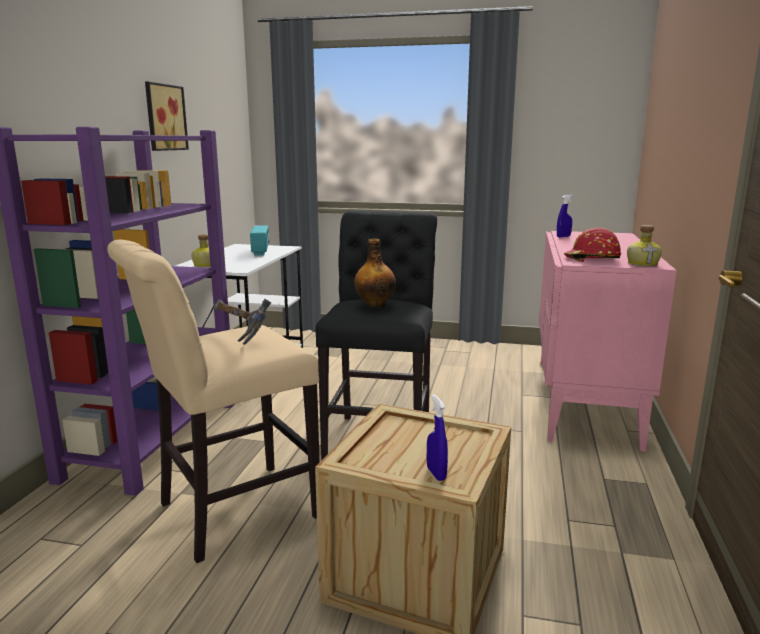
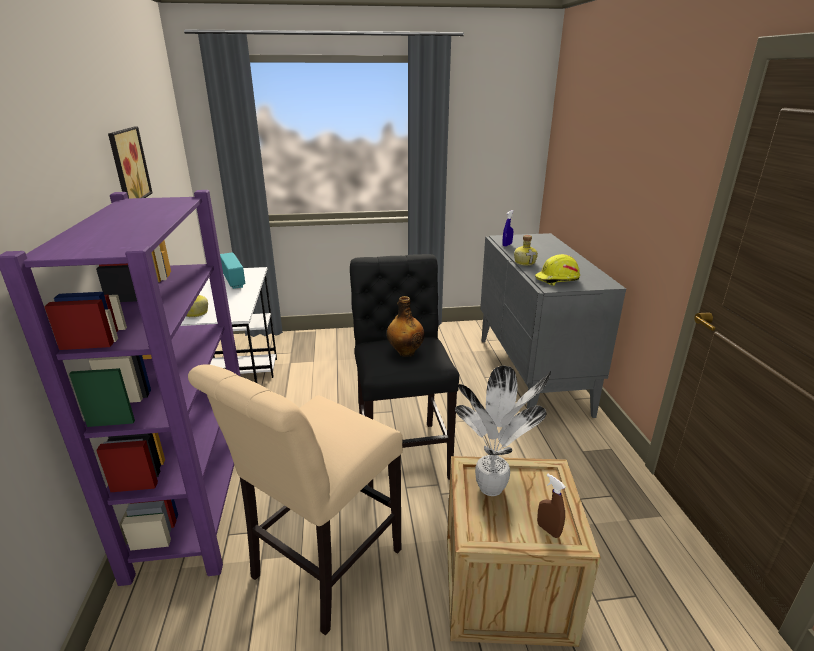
camera: 20 degrees left, 10 degrees up
hammer [213,299,271,345] -> none
blue spray bottle [427,394,448,481] -> brown spray bottle [537,474,565,538]
pink cabinet [539,231,677,452] -> grey cabinet [480,233,626,418]
red hard hat [564,228,621,262] -> yellow hard hat [535,254,580,286]
bottle [627,225,662,266] -> bottle moved to [514,235,538,266]
none -> potted plant [455,366,551,496]

